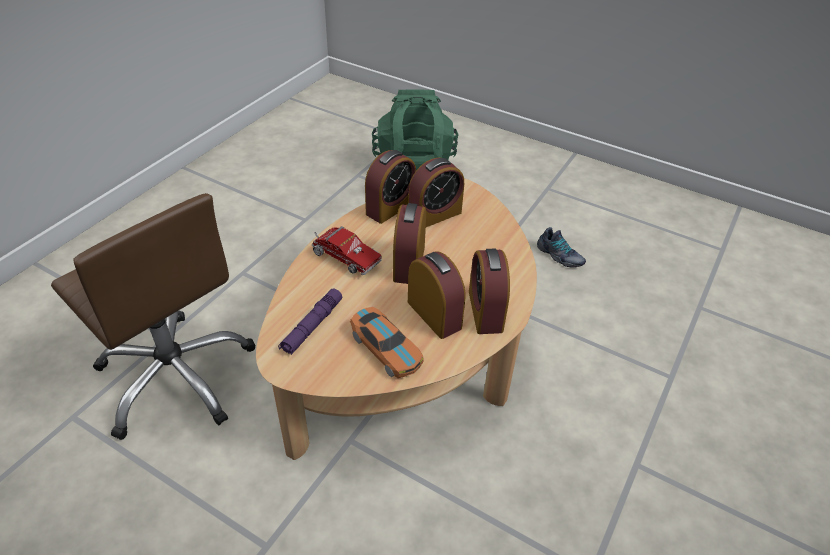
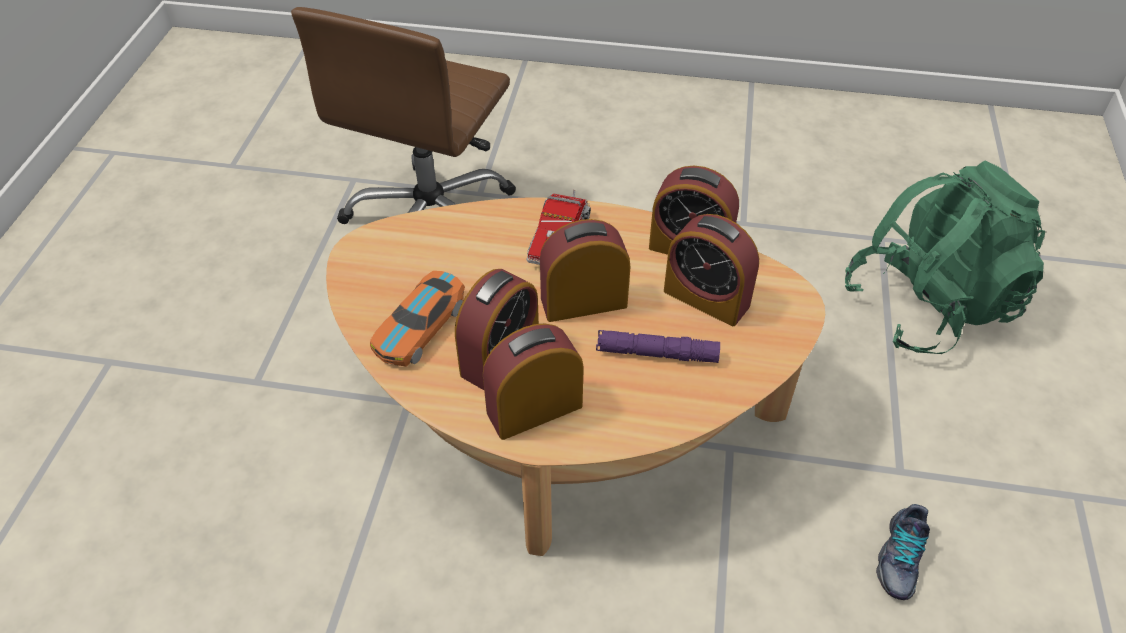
camera: 70 degrees right, 5 degrees up
purple flashlight [278,288,342,355] -> purple flashlight moved to [596,330,720,363]

